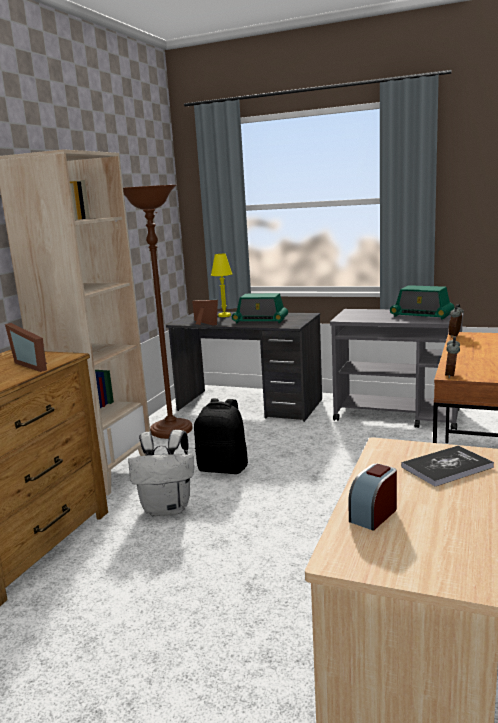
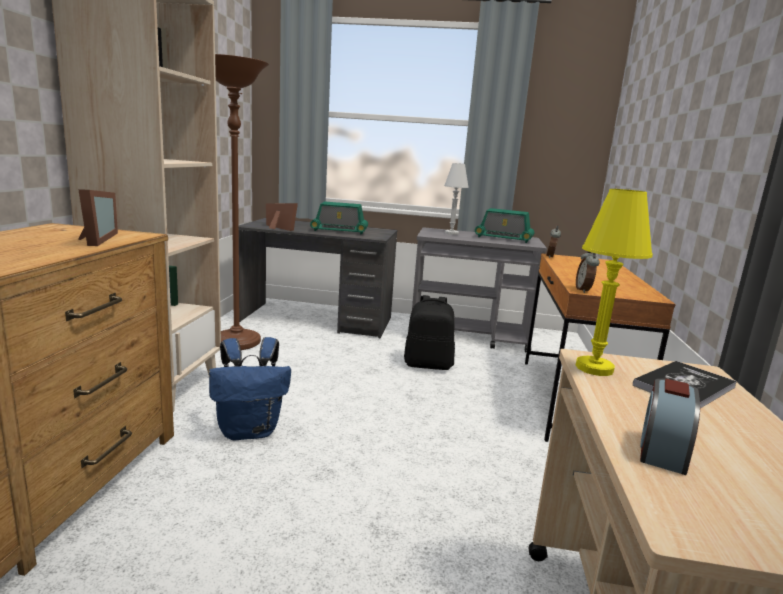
camera: 15 degrees left, 0 degrees up
picture frame [5,323,47,372] -> picture frame turned 135 degrees counterclockwise [78,189,118,246]
white backpack [128,430,194,516] -> blue backpack [209,337,291,441]
black backpack [194,398,248,474] -> black backpack moved to [404,295,455,370]
yellow table lamp [211,254,232,317] -> yellow table lamp moved to [576,189,653,376]
none -> white table lamp [444,163,469,235]

